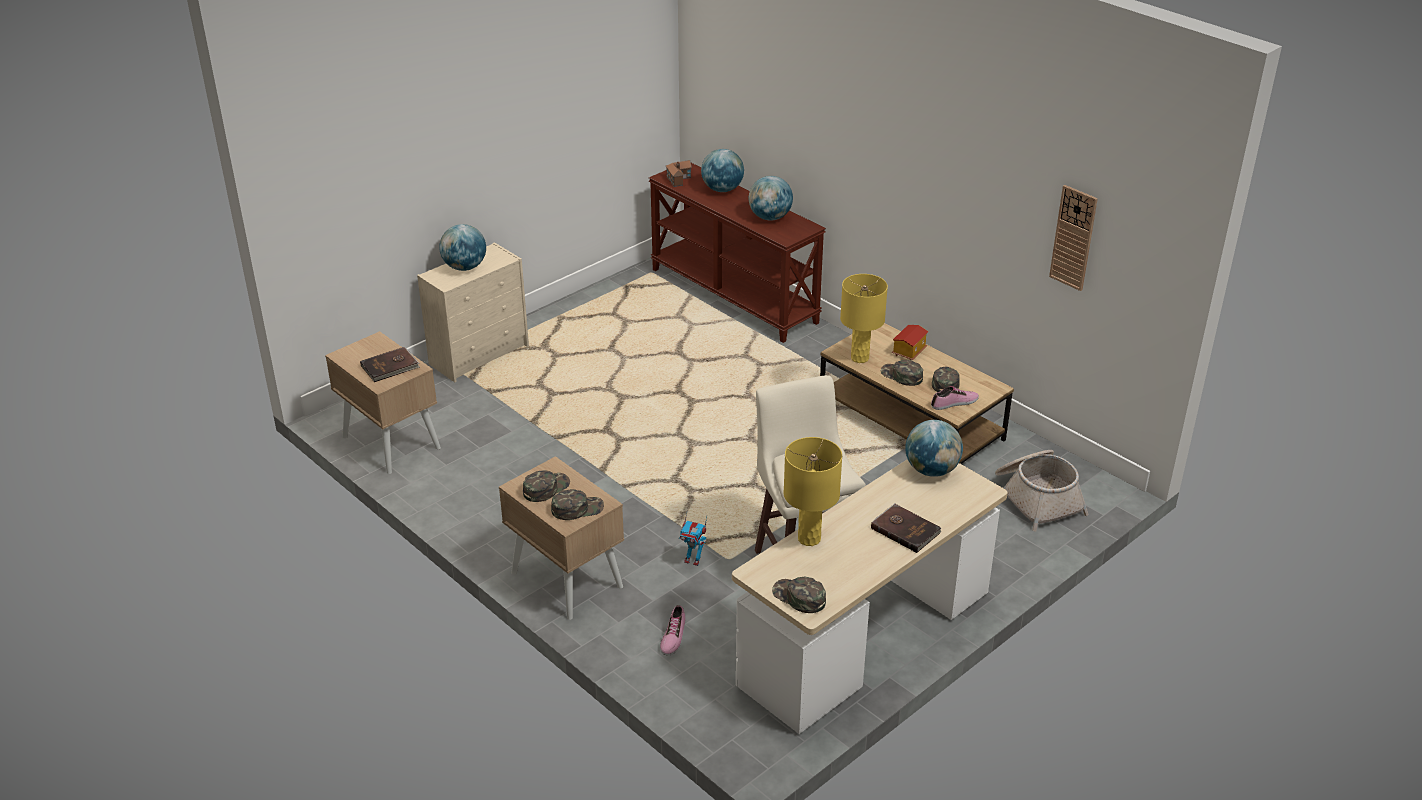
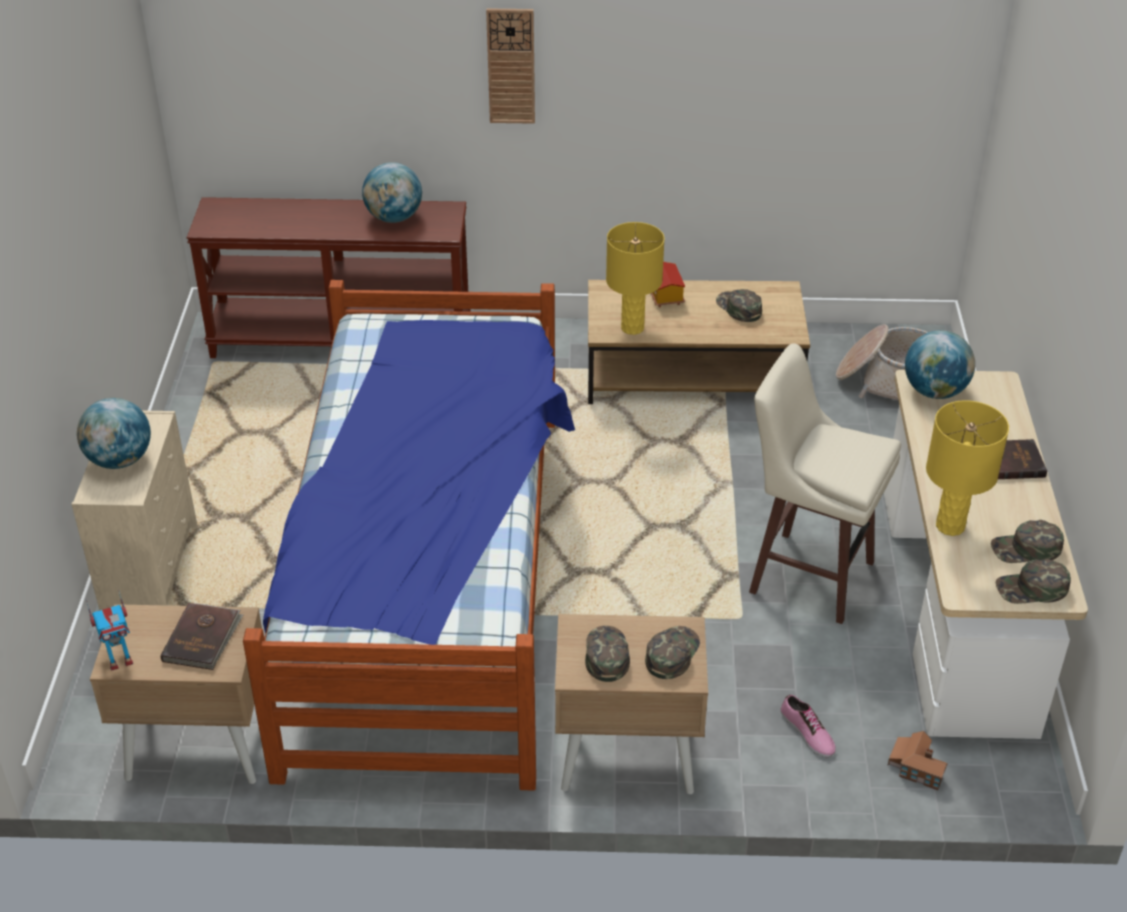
camera: 45 degrees left, 5 degrees up
toy house [666,160,692,187] -> toy house moved to [888,731,948,790]
toy robot [679,513,707,566] -> toy robot moved to [86,590,133,671]
globe [701,149,744,192] -> none
green cap [881,360,923,386] -> green cap moved to [991,520,1064,563]
shoe [931,386,979,410] -> none
wall clock [1049,185,1098,291] -> wall clock moved to [486,8,535,124]
none -> bed [243,280,575,791]

